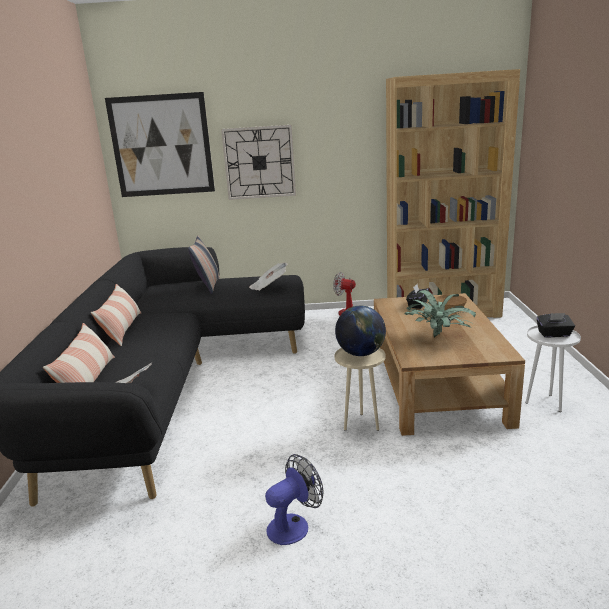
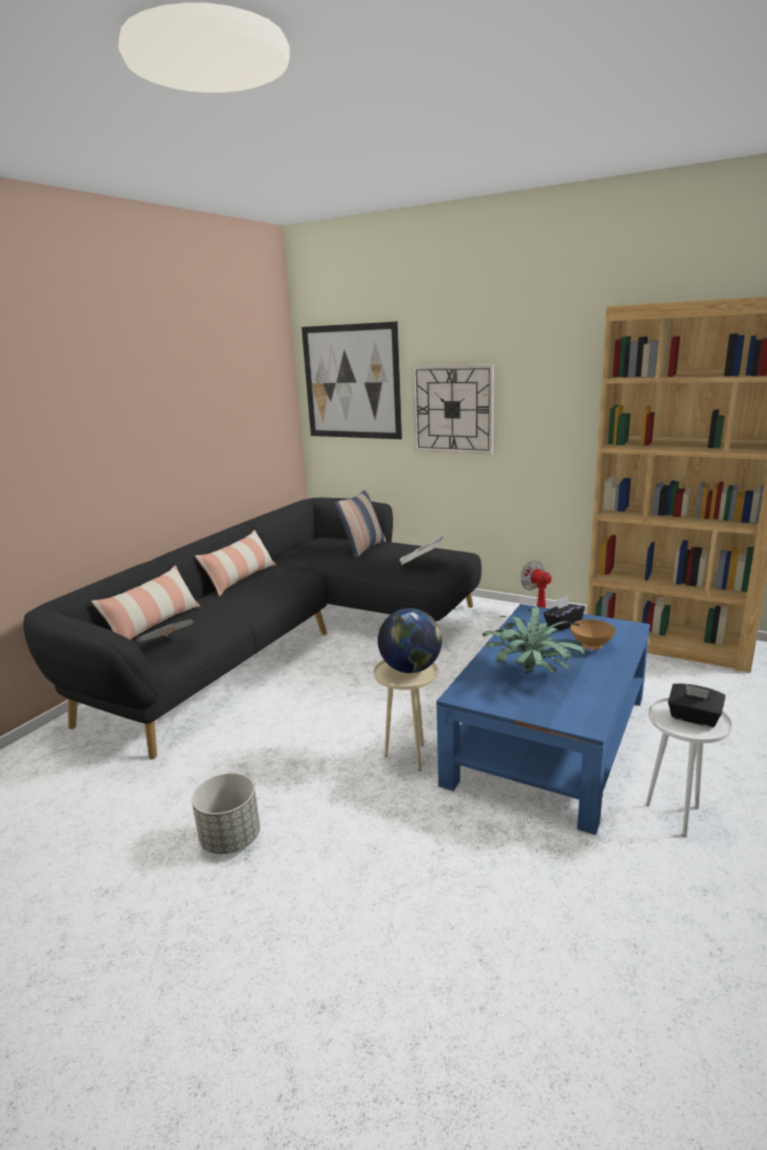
camera: 30 degrees right, 0 degrees up
fan [265,454,324,545] -> grey planter [192,773,260,854]
brown coffee table [374,293,525,436] -> blue coffee table [436,604,650,835]

